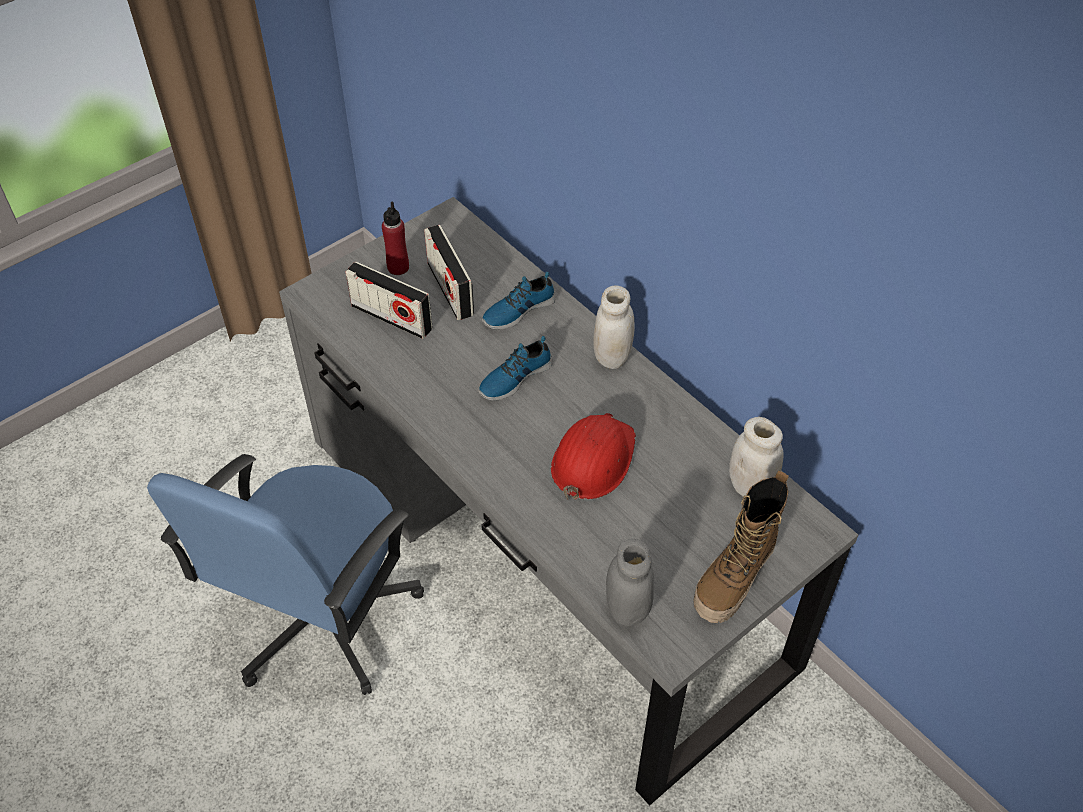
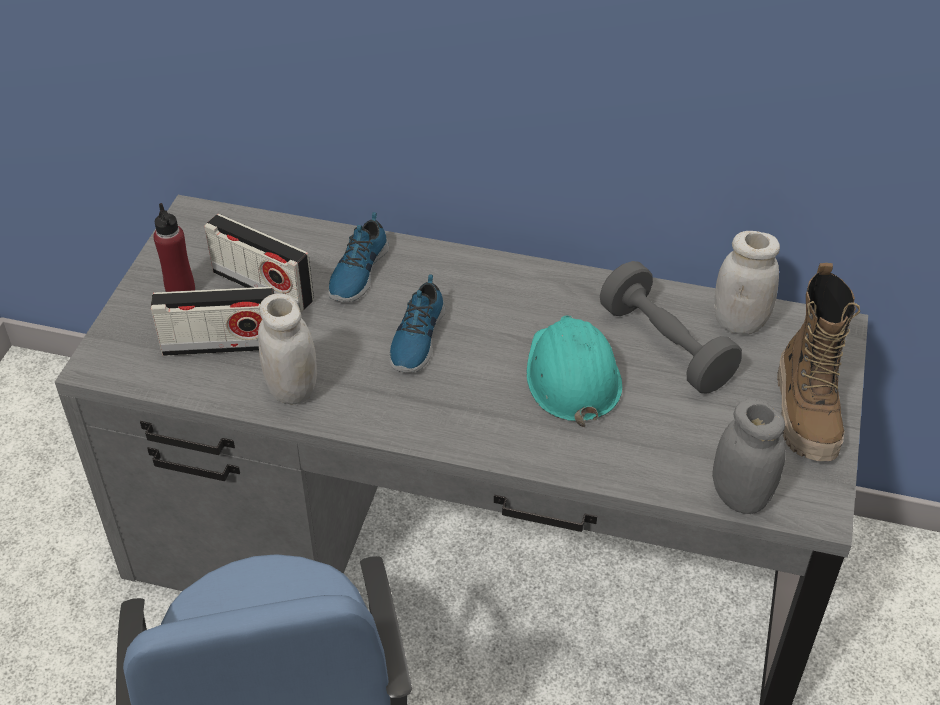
camera: 35 degrees left, 5 degrees down
red hard hat [551,413,636,500] -> turquoise hard hat [527,316,622,427]
white jar [593,285,635,369] -> white jar moved to [258,293,317,404]
none -> grey dumbbell [600,261,742,393]

